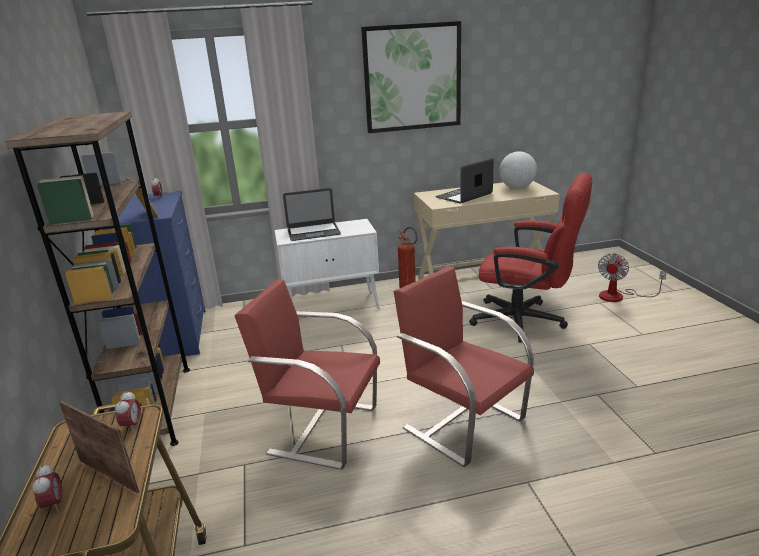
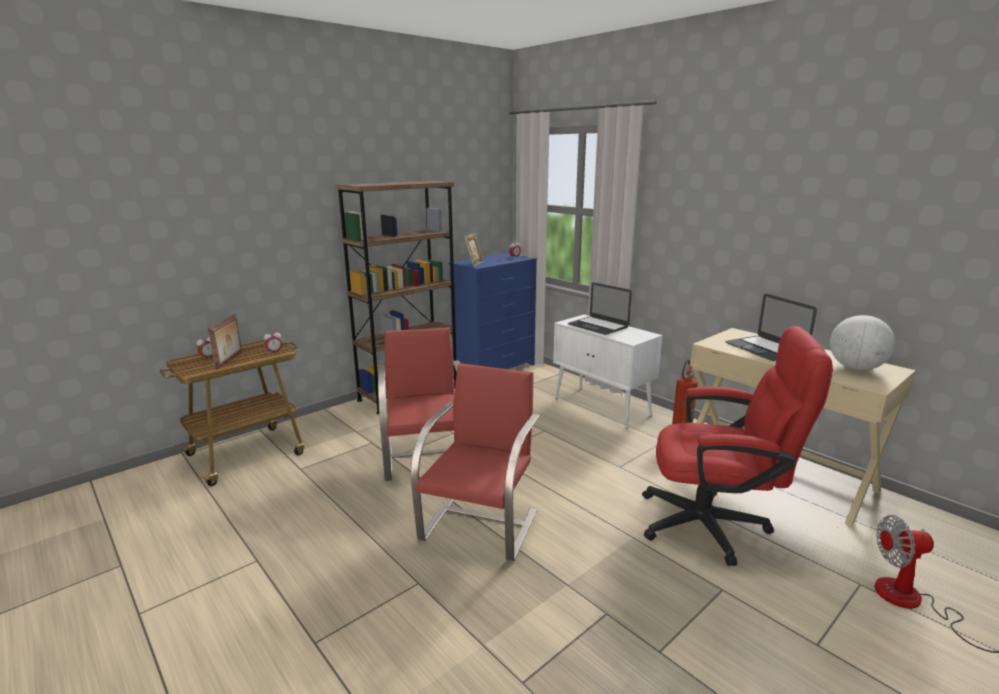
camera: 60 degrees right, 5 degrees down
picture [361,21,461,133] -> none
laptop [435,158,494,203] -> laptop turned 135 degrees counterclockwise [725,294,817,361]
red office chair [469,173,592,343] -> red office chair turned 75 degrees counterclockwise [642,326,833,566]

